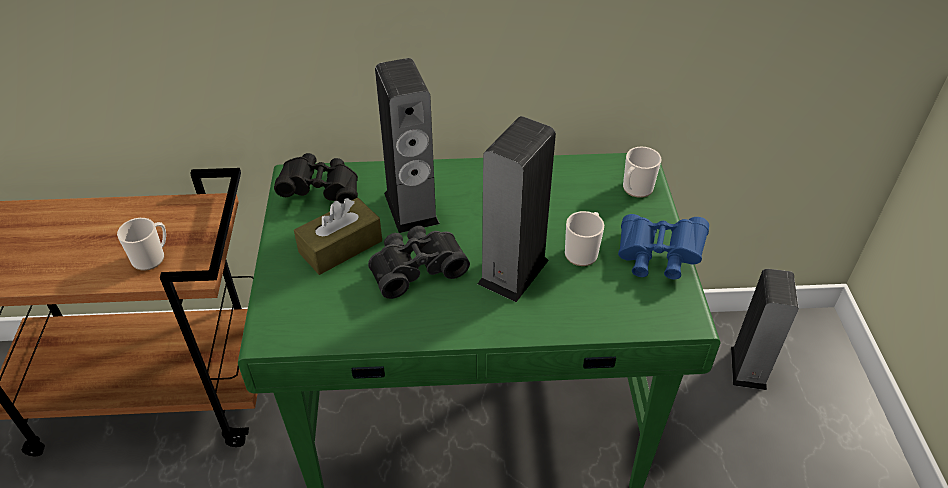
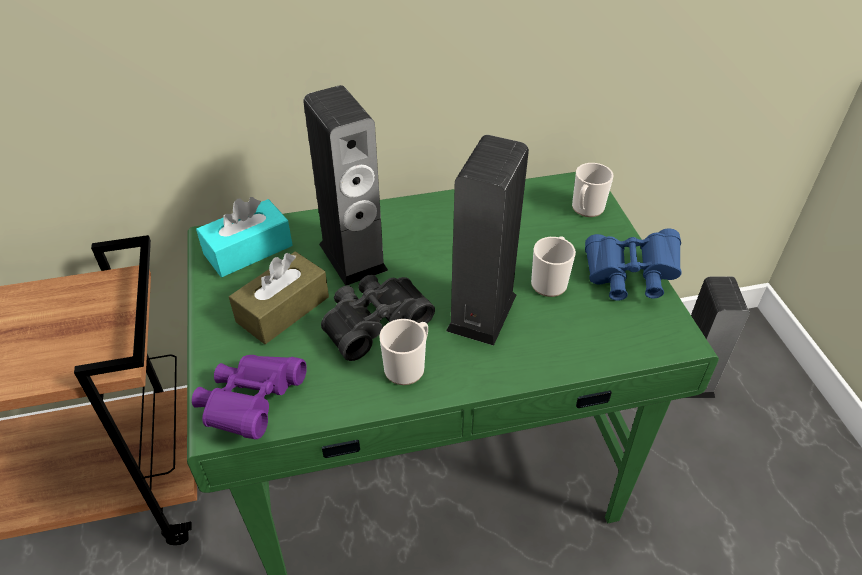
camera: 10 degrees left, 0 degrees up
mug [117,218,166,271] -> mug moved to [379,319,428,385]
black binoculars [274,153,358,204] -> turquoise tissue box [196,197,292,277]
none -> purple binoculars [192,355,307,439]

